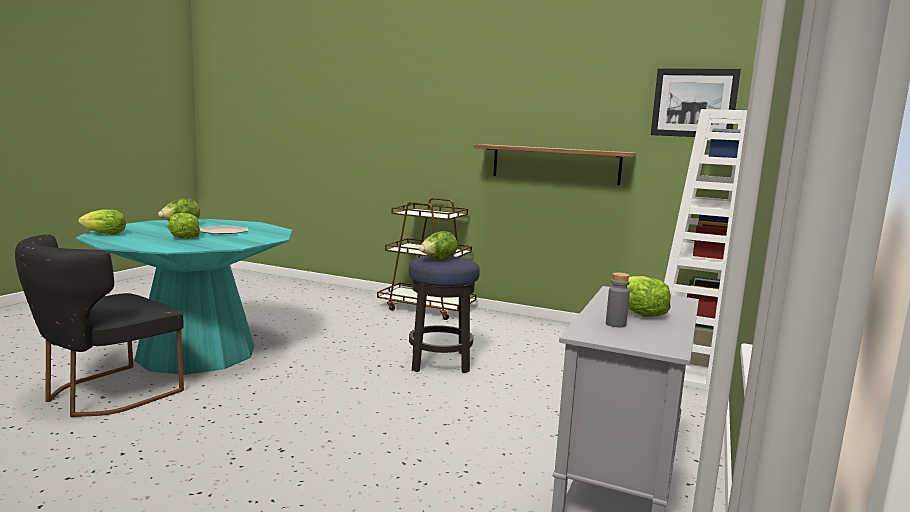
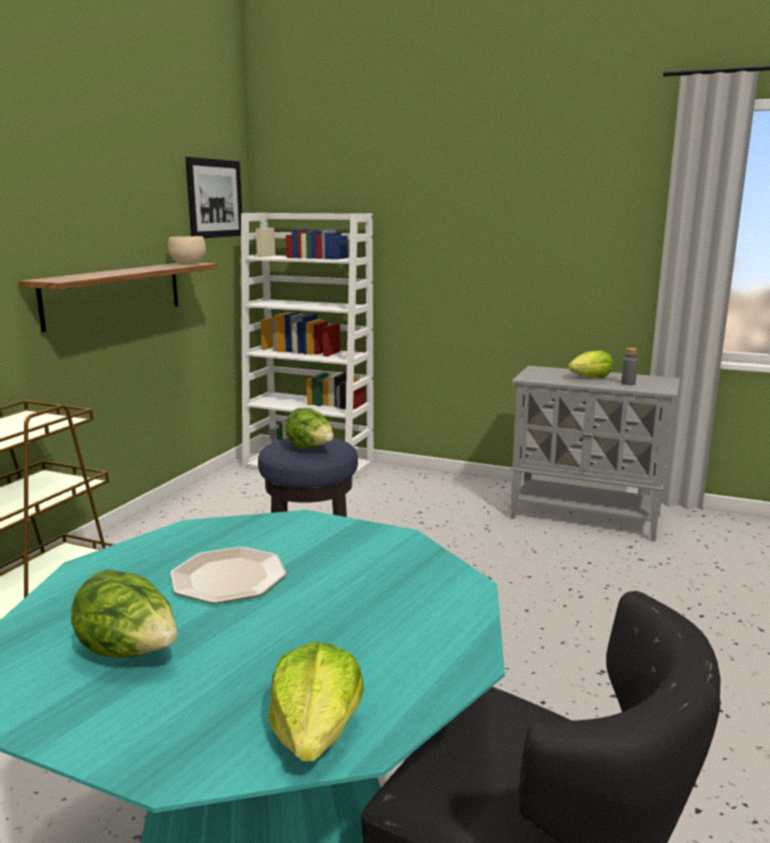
camera: 90 degrees left, 5 degrees up
lettuce [168,213,201,239] -> none
none -> beige bowl [168,236,206,265]

